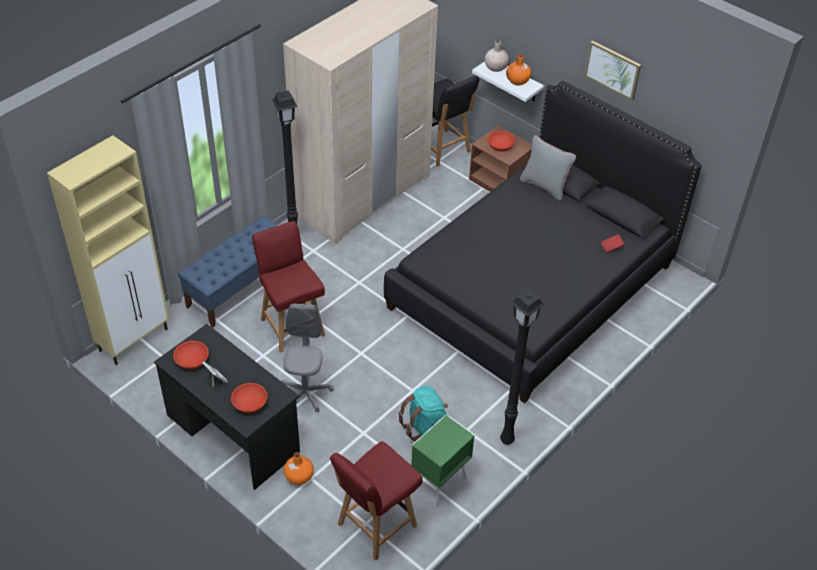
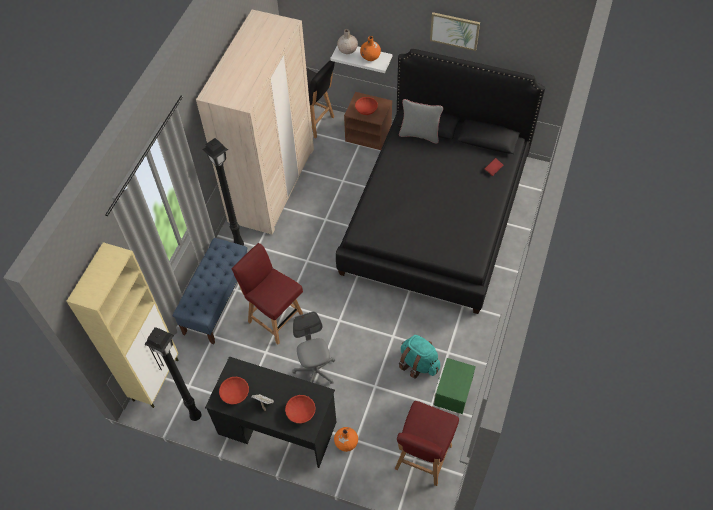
camera: 20 degrees left, 10 degrees up
black floor lamp [500,288,545,445] -> black floor lamp moved to [144,327,202,421]

